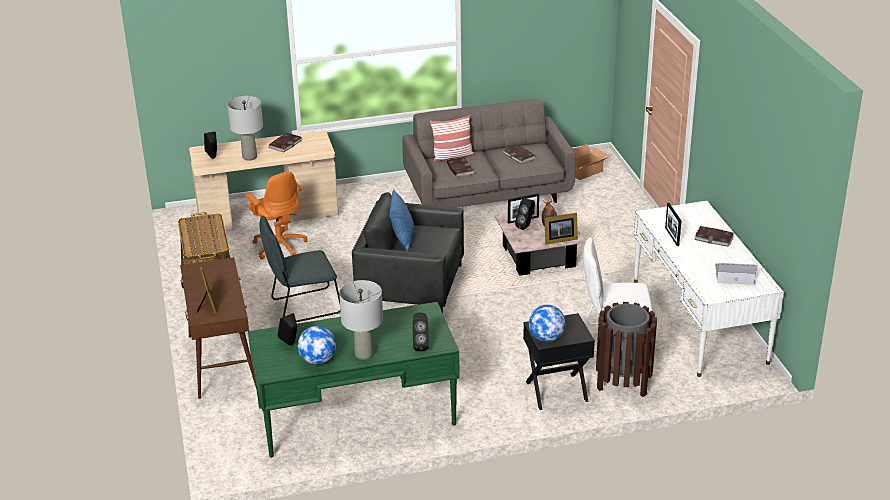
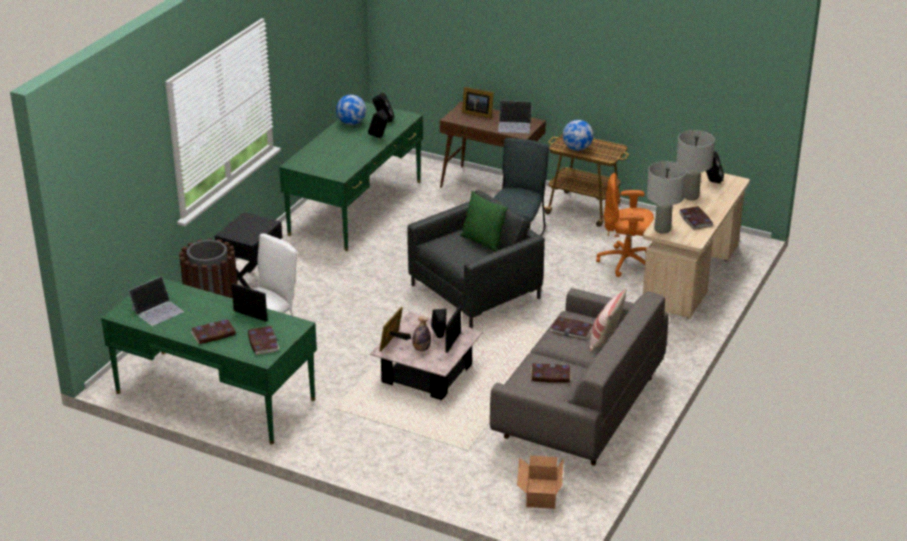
camera: 130 degrees right, 0 degrees up
grey table lamp [339,280,383,360] -> grey table lamp moved to [647,161,687,234]
blue pillow [389,189,414,251] -> green pillow [460,191,508,251]
black speaker [413,312,429,351] -> black speaker moved to [368,109,388,138]
globe [529,305,566,342] -> globe moved to [563,120,593,151]
white desk [634,201,784,377] -> green desk [101,276,317,445]
none -> book [248,326,279,355]
none -> laptop [498,100,532,133]

